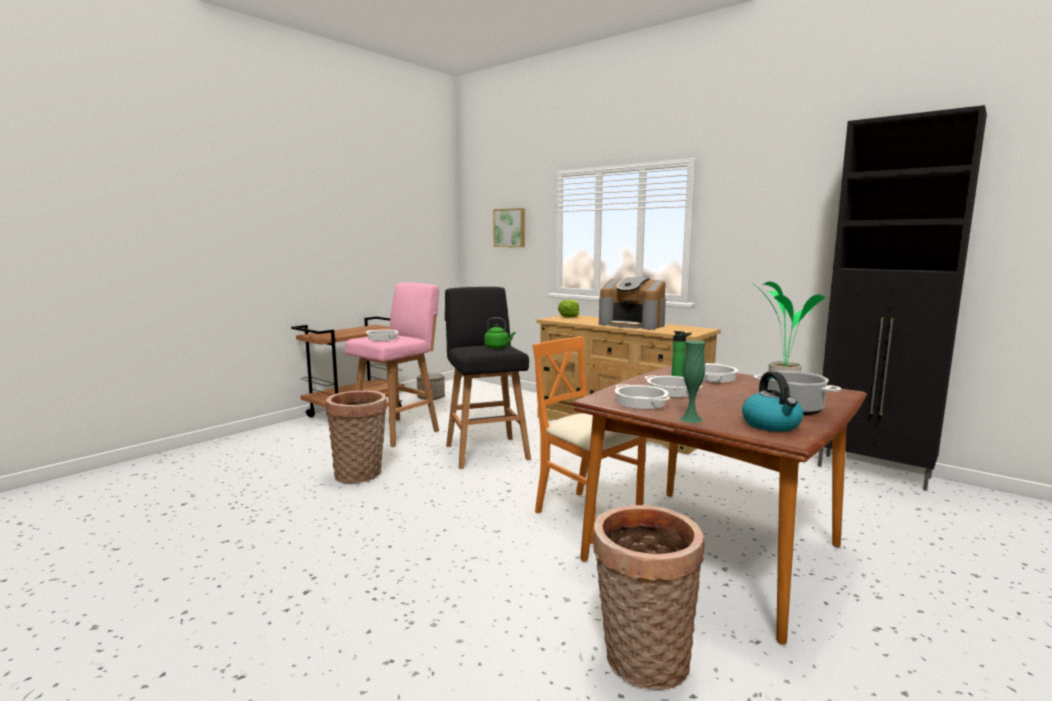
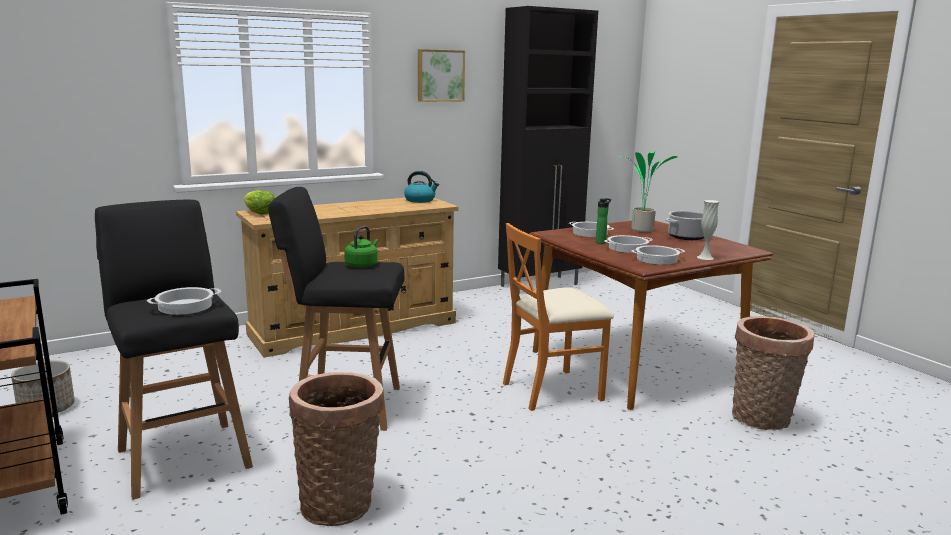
camera: 70 degrees left, 5 degrees up
pink stool [345,282,439,447] -> black stool [95,200,253,500]
picture [493,208,525,247] -> picture moved to [418,49,465,102]
coffee machine [599,277,666,329] -> none
green vase [680,340,706,423] -> white vase [697,200,719,260]
kettle [742,371,804,432] -> kettle moved to [404,171,439,203]

